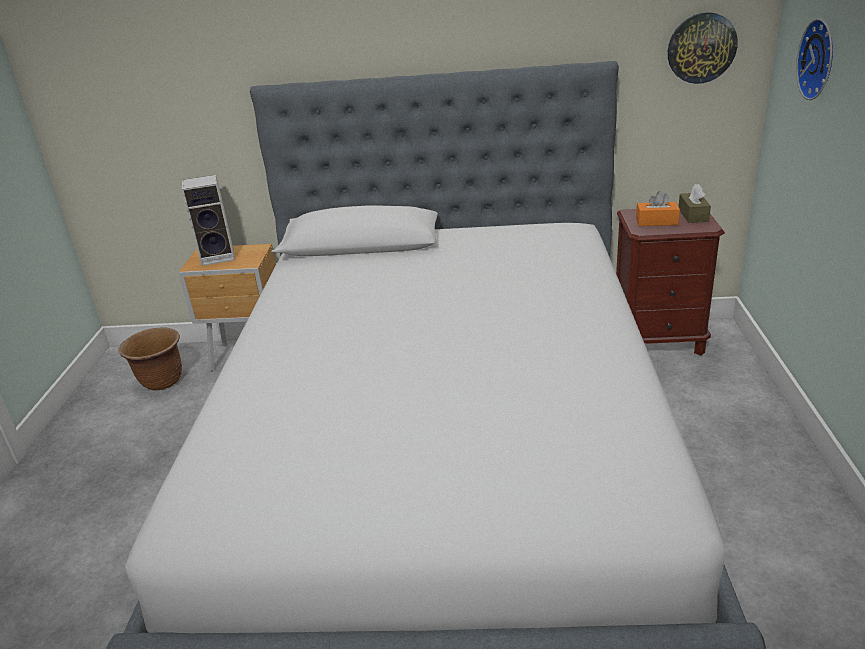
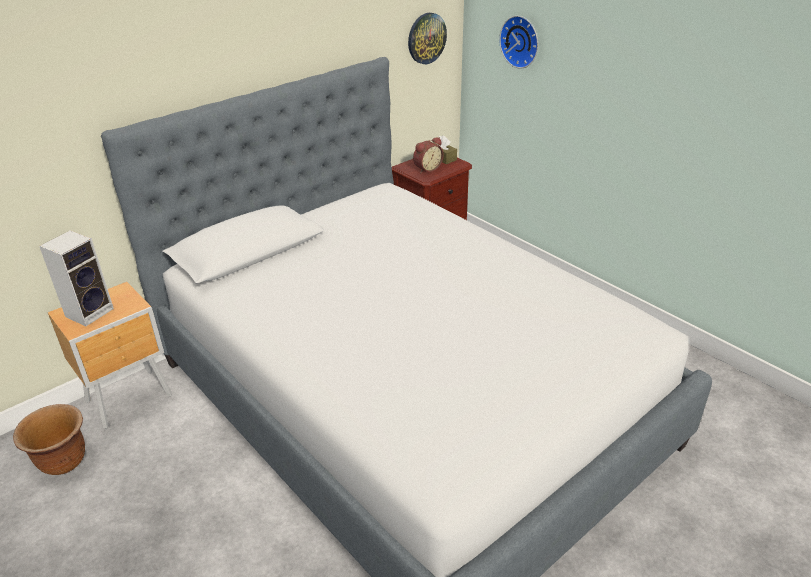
camera: 45 degrees left, 5 degrees up
orange tissue box [636,191,680,226] -> alarm clock [413,137,444,173]

